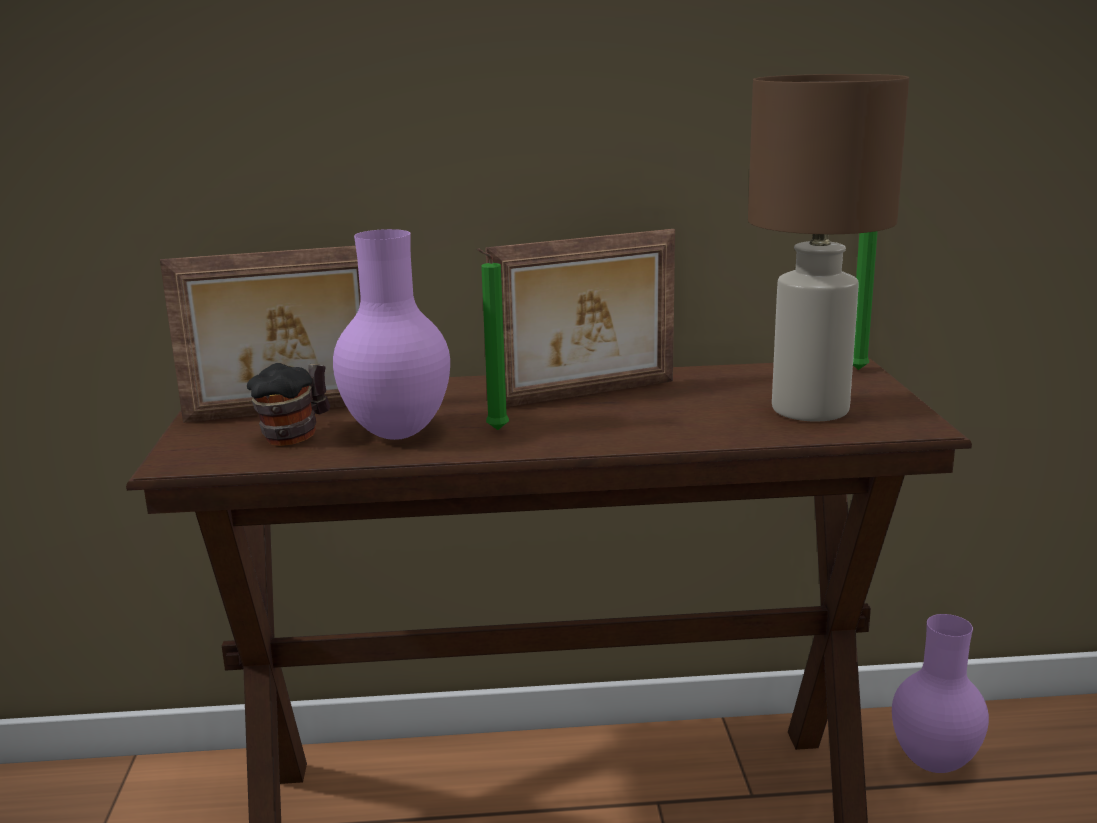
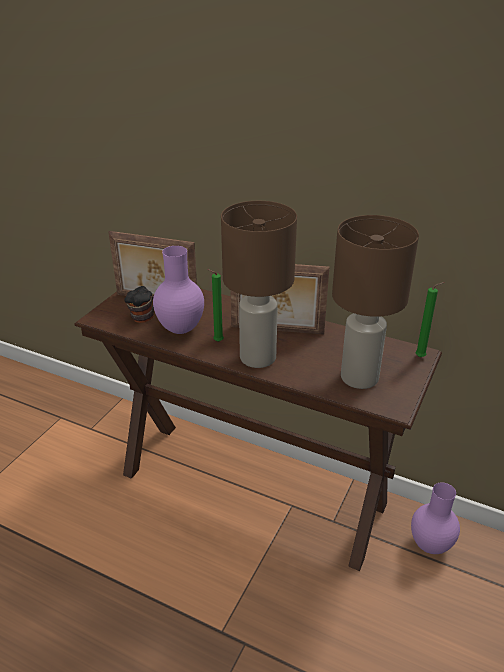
camera: 30 degrees right, 15 degrees up
none -> brown table lamp [221,201,297,368]

